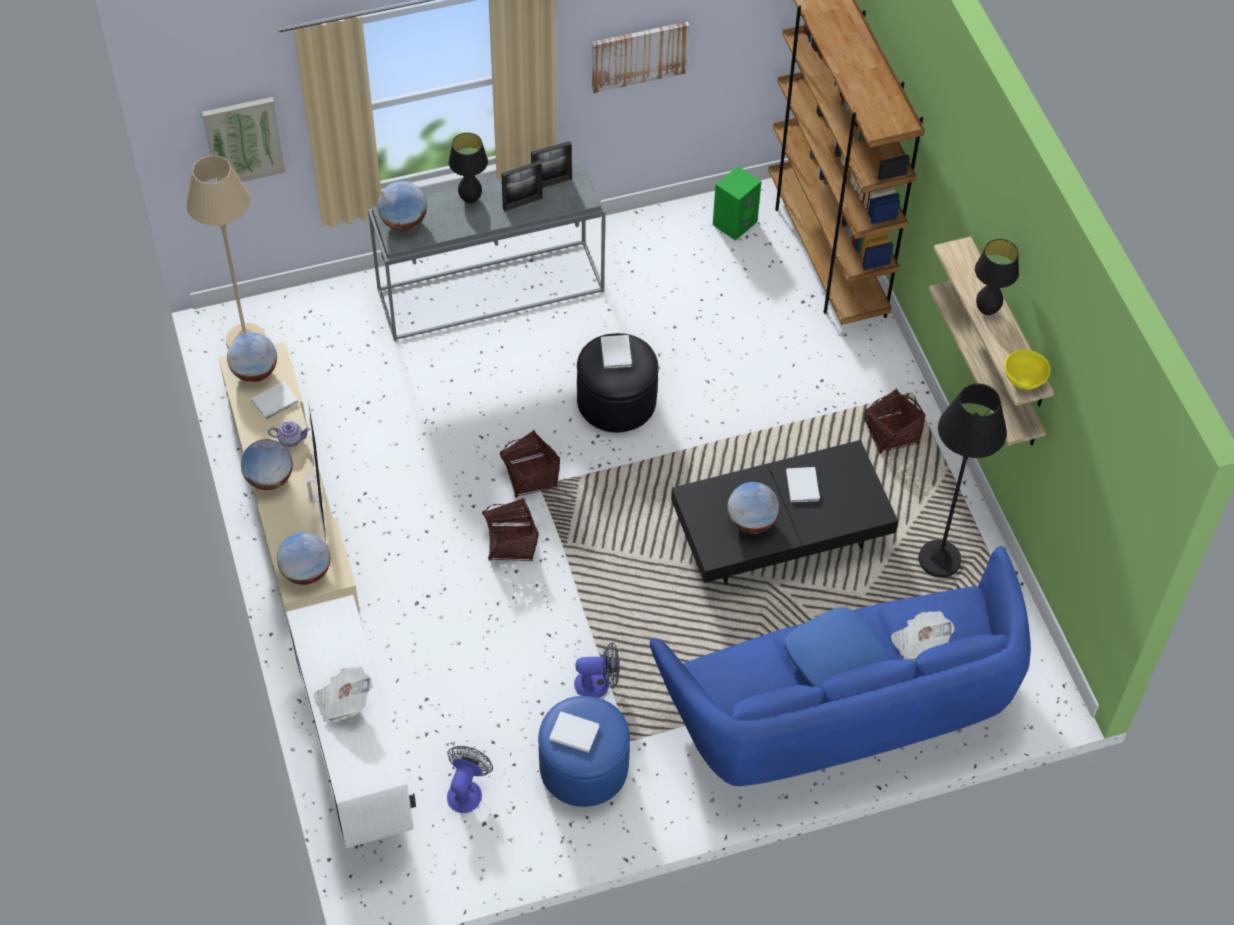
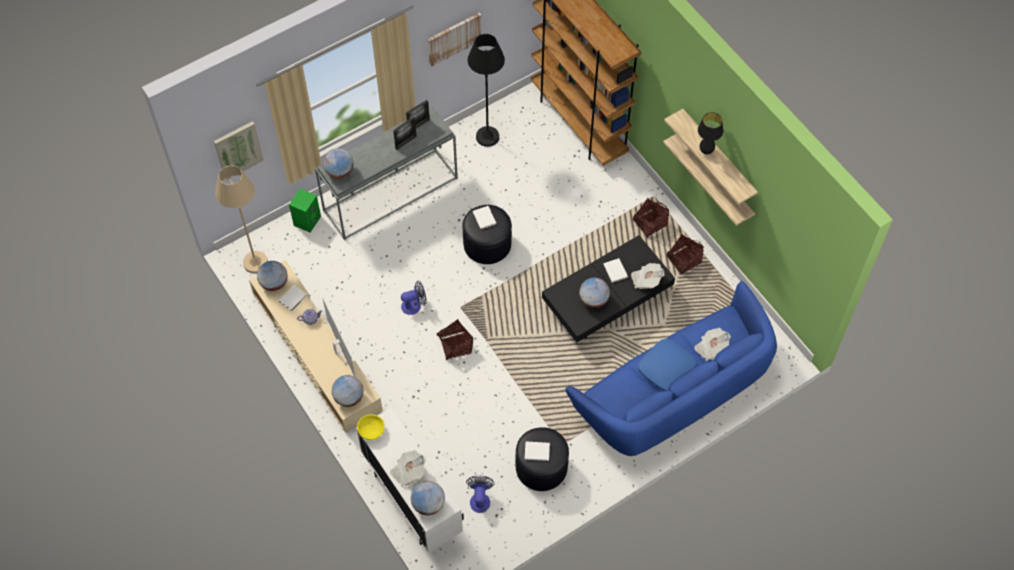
camera: 15 degrees left, 5 degrees up
globe [241,439,293,490] -> globe moved to [411,481,445,515]
black table lamp [449,133,488,204] -> none
basket [500,430,560,498] -> basket moved to [666,234,703,275]
blue ottoman [538,696,630,807] -> black ottoman [515,427,569,491]
fan [574,642,620,698] -> fan moved to [401,280,426,315]
green speaker [713,166,762,241] -> green speaker moved to [289,188,321,233]
black floor lamp [918,383,1007,577] -> black floor lamp moved to [468,34,505,147]
yellow bowl [1004,350,1051,389] -> yellow bowl moved to [357,414,385,440]
none -> newspaper [631,263,664,289]

